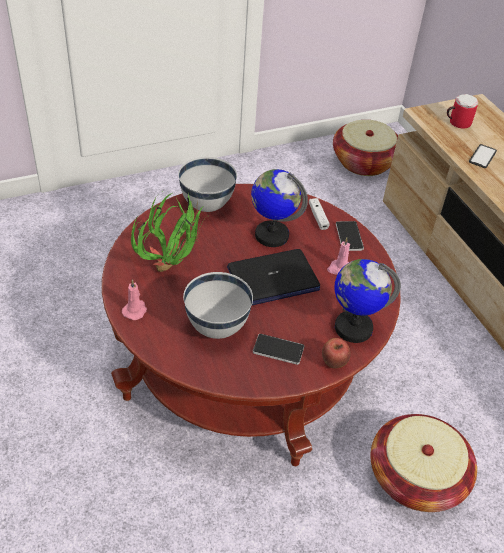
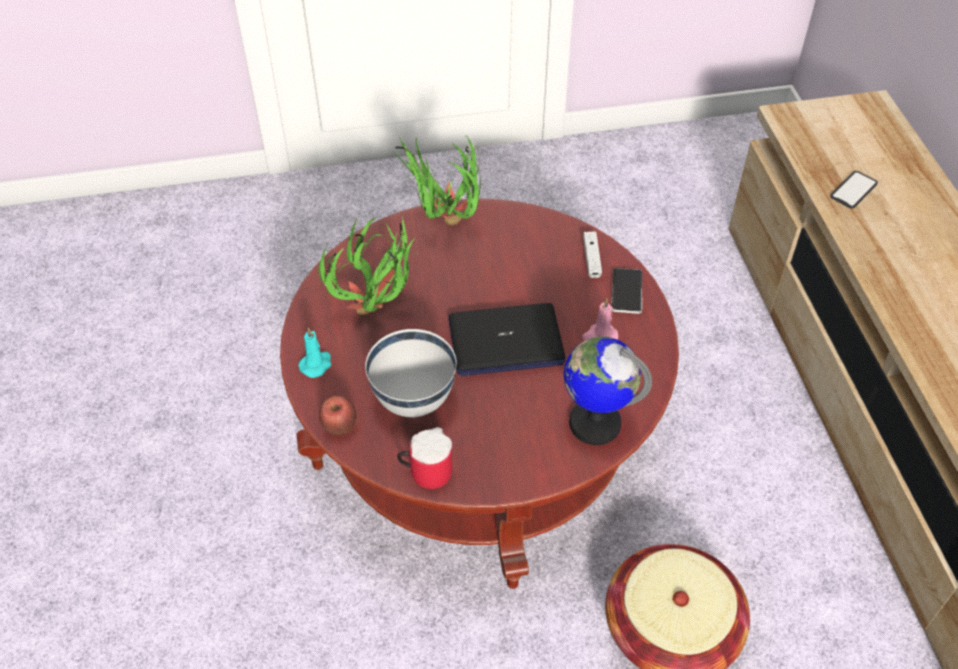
camera: 15 degrees right, 5 degrees up
pink candle [122,279,147,320] -> turquoise candle [298,327,331,378]
white bowl [178,157,237,212] -> potted plant [393,135,481,225]
globe [251,169,308,247] -> none
phone [253,334,304,365] -> none
apple [322,338,351,368] -> apple moved to [319,396,357,435]
basket [333,120,398,176] -> none
mug [447,94,478,128] -> mug moved to [397,427,452,489]

